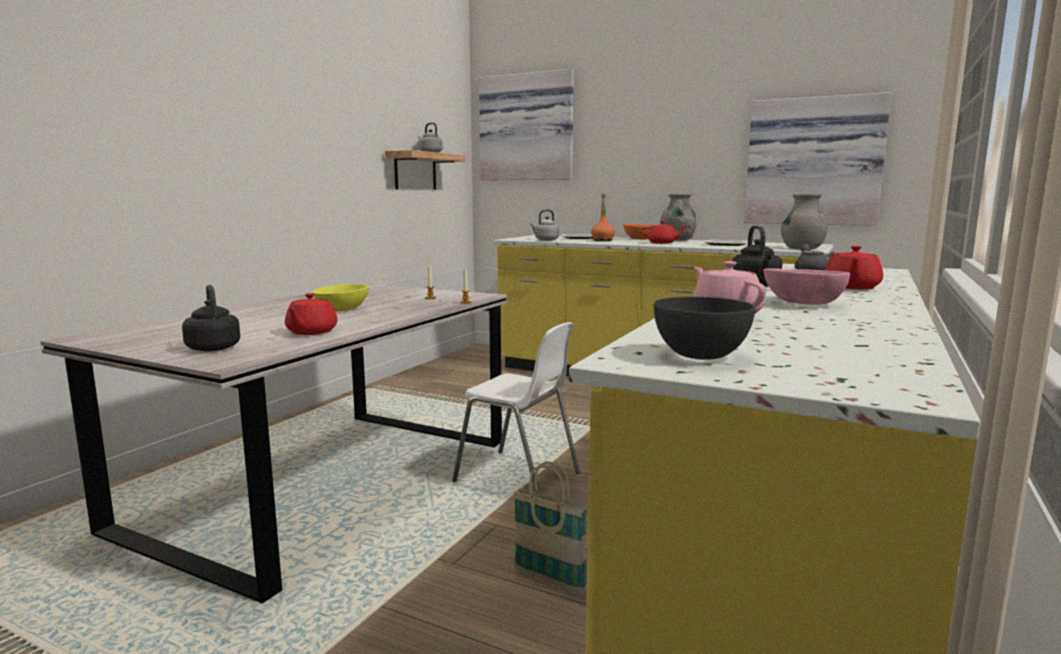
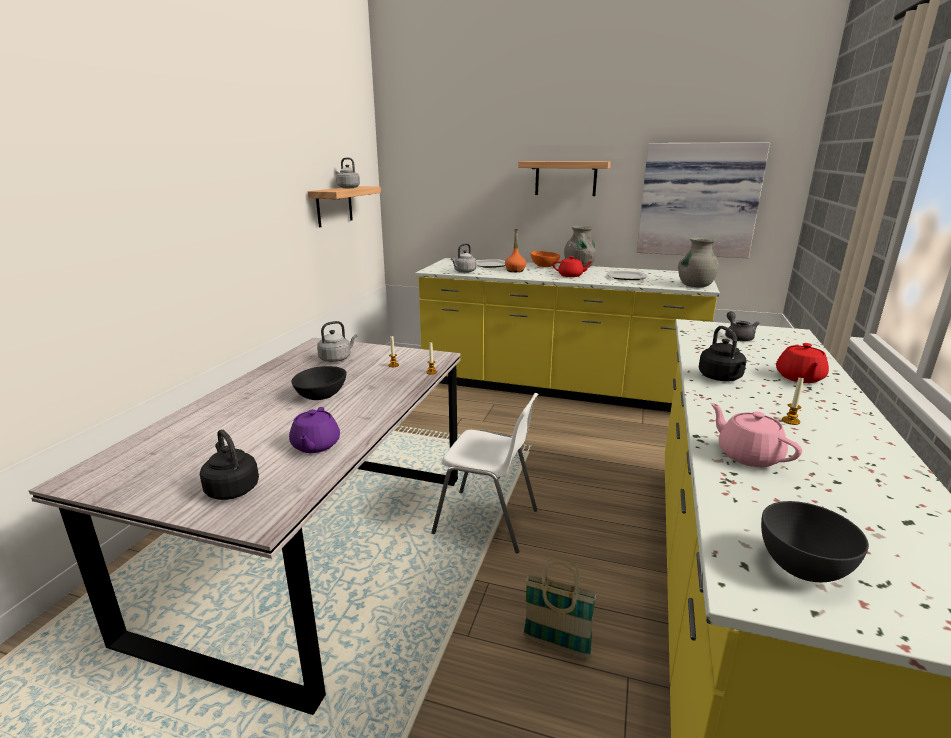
camera: 10 degrees left, 10 degrees up
red teapot [285,293,337,335] -> purple teapot [289,407,340,453]
yellow bowl [312,284,369,312] -> black bowl [291,366,347,400]
picture [479,69,574,180] -> none
pink bowl [763,268,850,305] -> candle [782,376,804,425]
none -> grey kettle [317,321,357,362]
none -> shelf [518,161,611,196]

